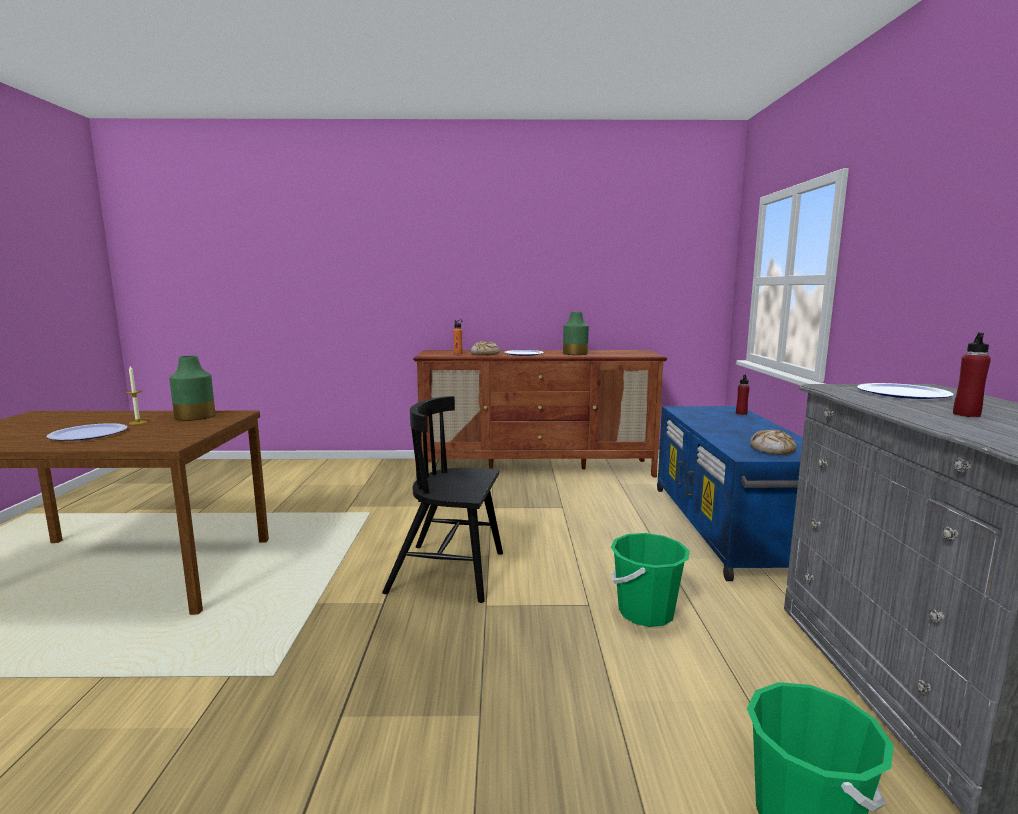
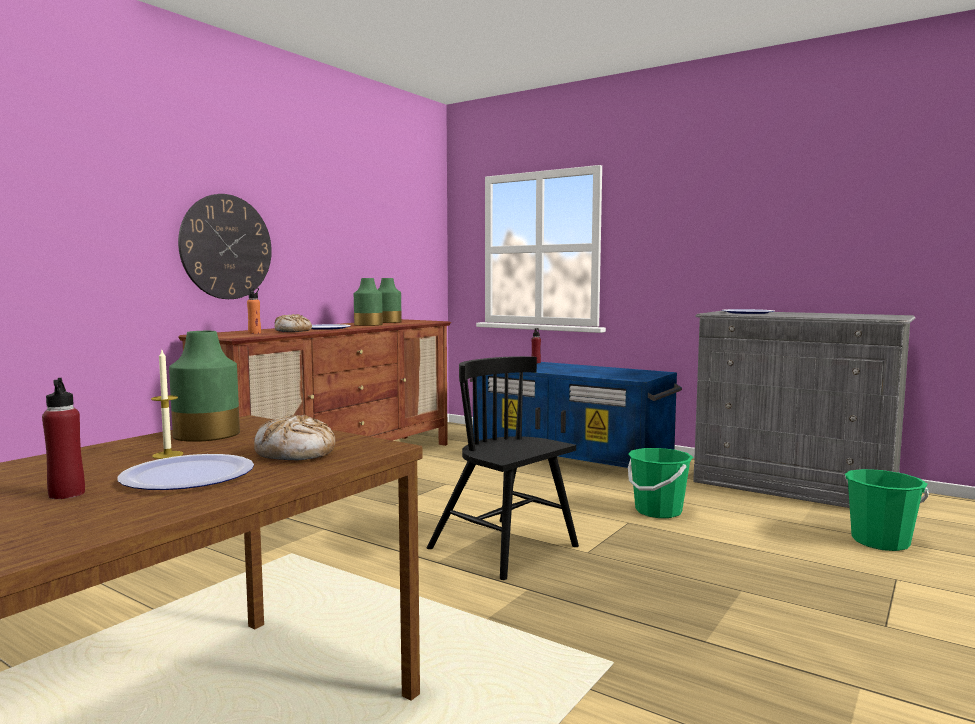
camera: 55 degrees left, 5 degrees down
black chair [382,396,503,603] -> black chair turned 90 degrees clockwise [427,356,579,580]
bread [750,430,796,455] -> bread moved to [254,415,335,460]
red bottle [953,332,991,417] -> red bottle moved to [42,378,85,499]
none -> wall clock [178,194,272,299]
none -> green vase [378,278,402,323]

